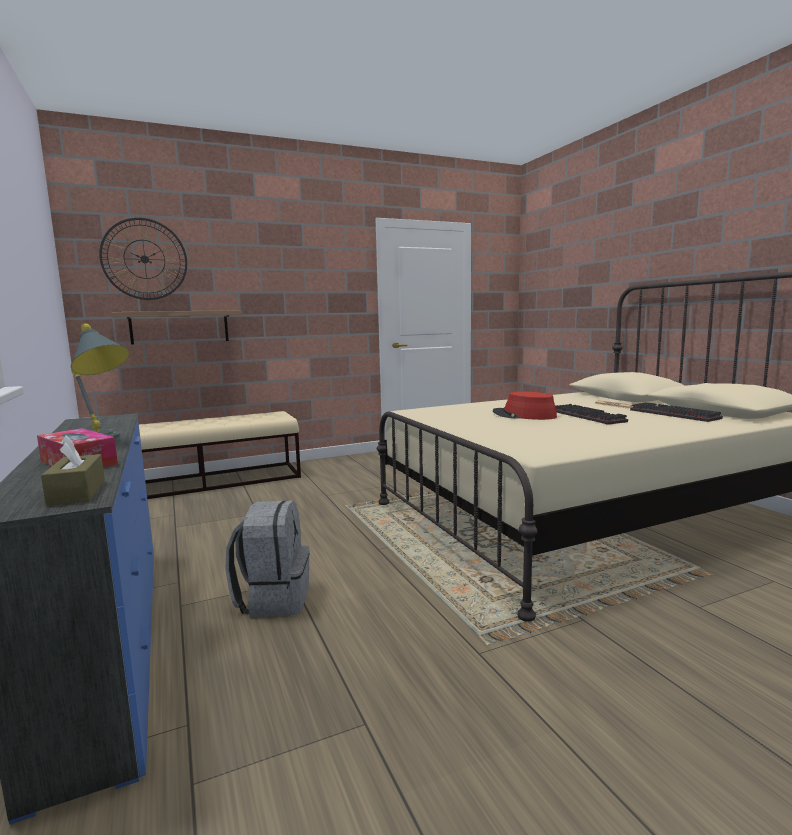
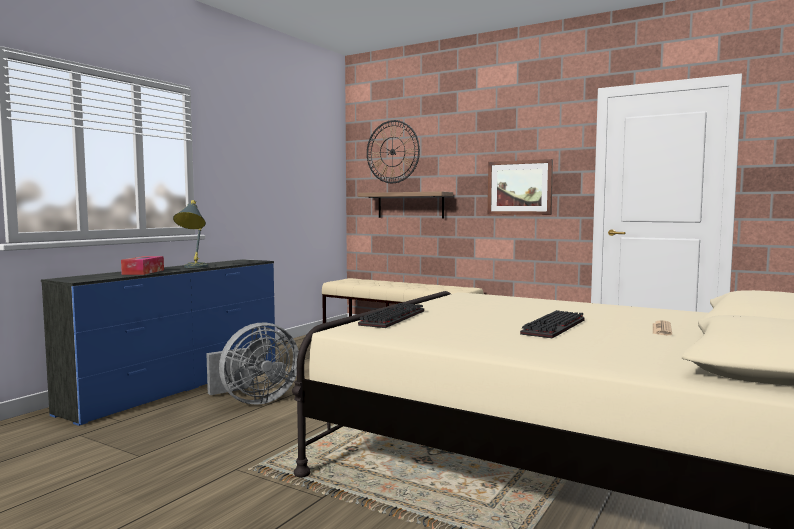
camera: 55 degrees right, 5 degrees down
brown tissue box [41,436,105,506] -> none
grey backpack [225,500,310,617] -> grey fan [206,323,299,405]
red hat [493,391,557,420] -> none
keyboard [630,402,723,422] -> keyboard moved to [358,303,424,328]
none -> picture [488,159,553,215]

